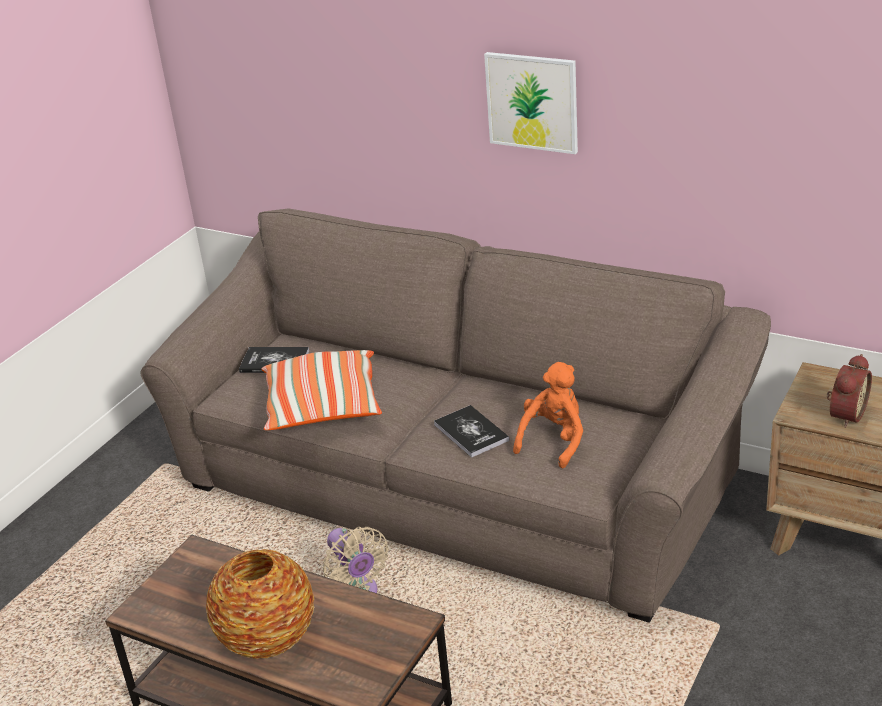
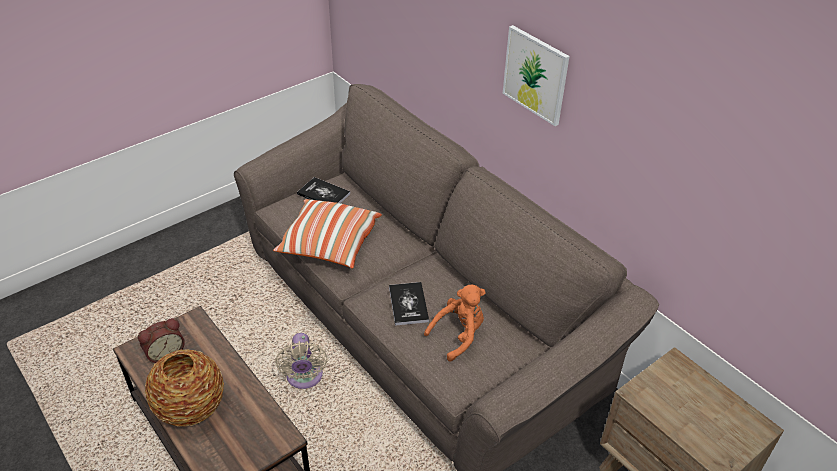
camera: 20 degrees right, 10 degrees up
alarm clock [827,354,872,428] -> alarm clock moved to [138,318,185,363]

